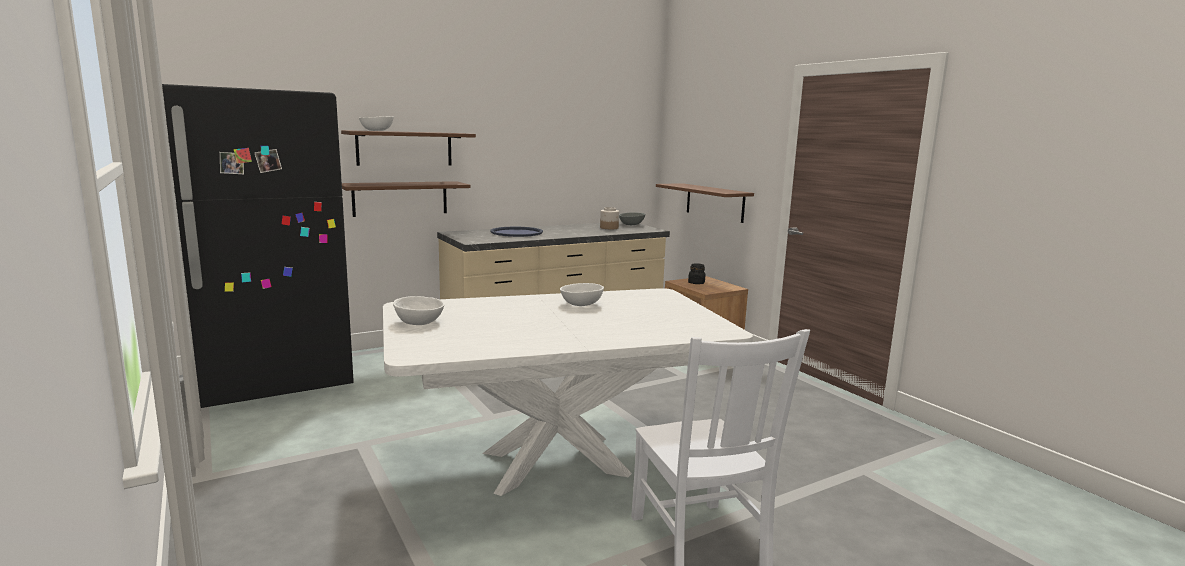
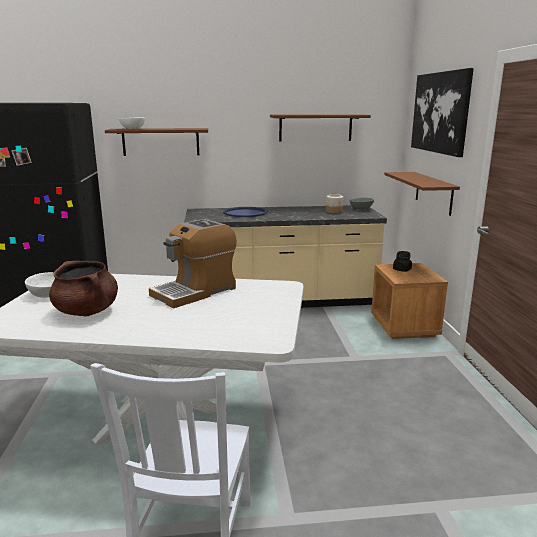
camera: 25 degrees right, 5 degrees up
brown shelf [342,181,470,217] -> brown shelf moved to [270,114,371,141]
white bowl [560,283,604,306] -> coffee machine [149,219,237,308]
none -> brown cooking pot [49,261,118,317]
none -> picture [411,68,474,157]

